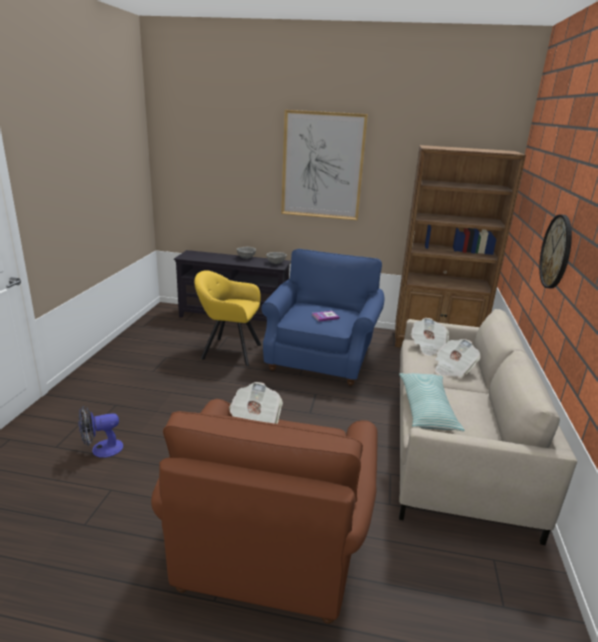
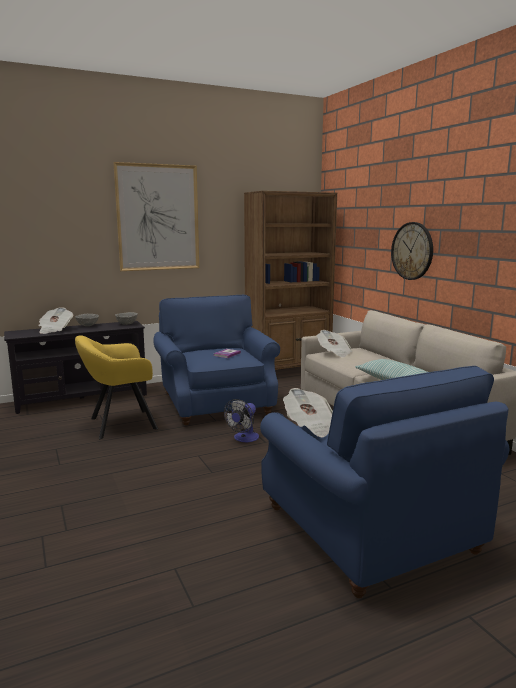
camera: 35 degrees left, 10 degrees down
fan [79,406,123,458] -> fan moved to [224,399,259,442]
brown armchair [151,399,378,624] -> blue armchair [260,366,509,598]
newspaper [435,339,480,378] -> newspaper moved to [38,307,73,334]

